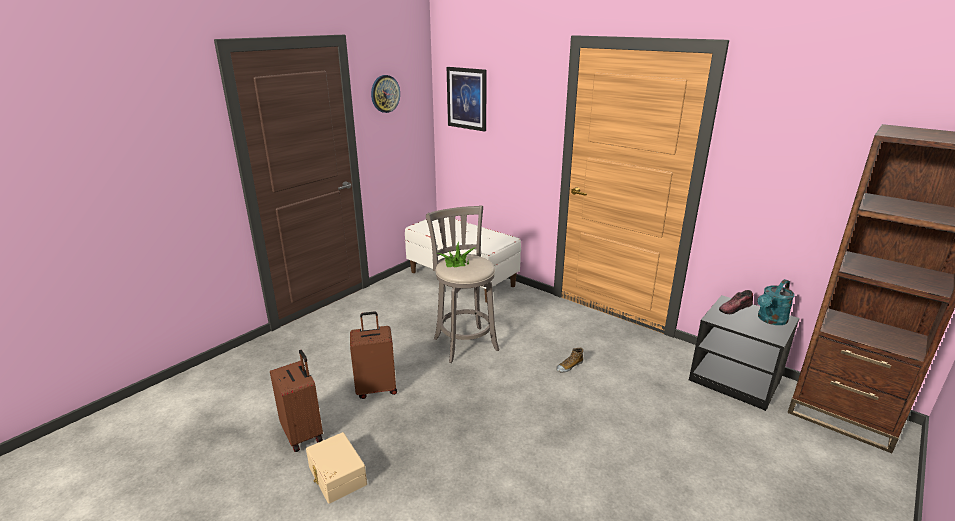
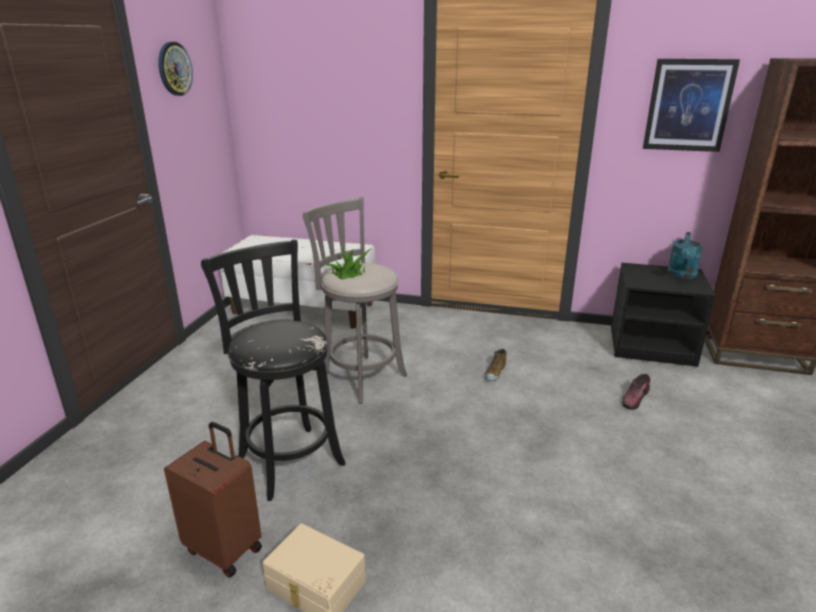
camera: 25 degrees left, 0 degrees up
brown suitcase [350,311,397,399] -> black stool [201,239,345,501]
picture [447,67,487,132] -> picture moved to [643,59,740,152]
shoe [719,290,753,314] -> shoe moved to [622,374,651,410]

